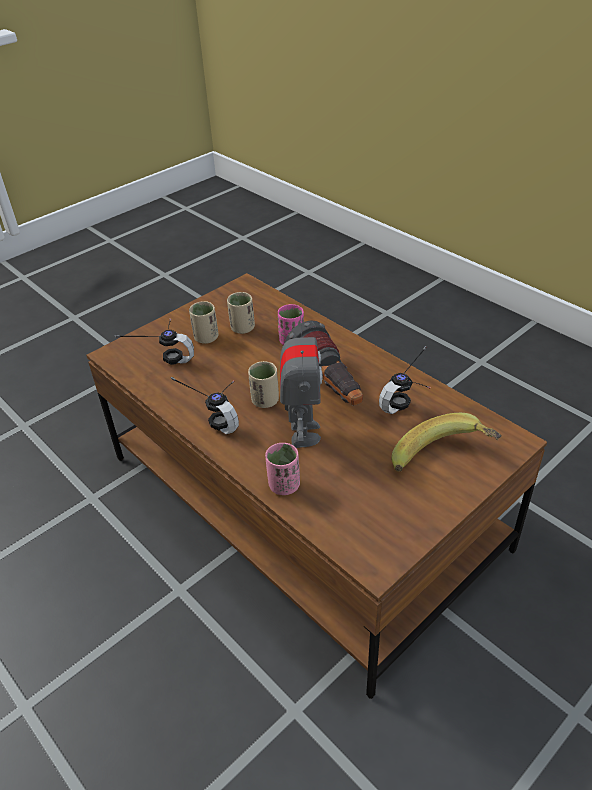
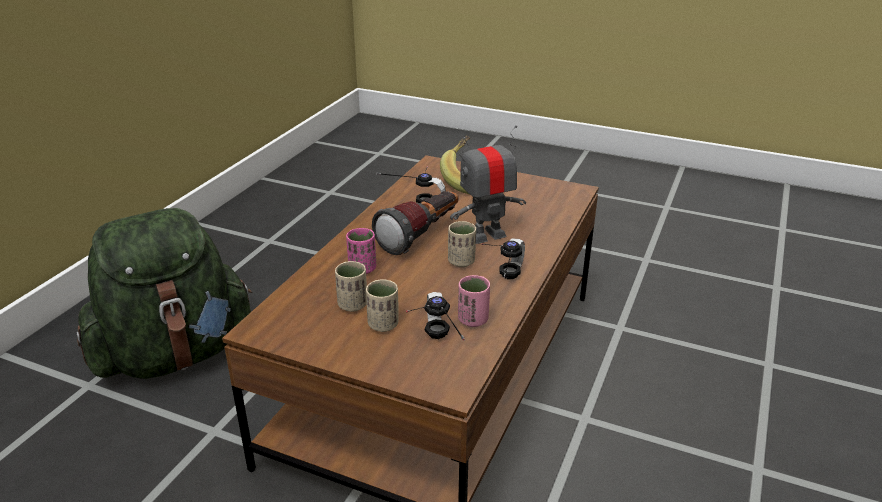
camera: 115 degrees left, 10 degrees down
pink cup [265,443,300,495] -> pink cup moved to [458,275,490,327]
none -> green backpack [76,208,252,379]

